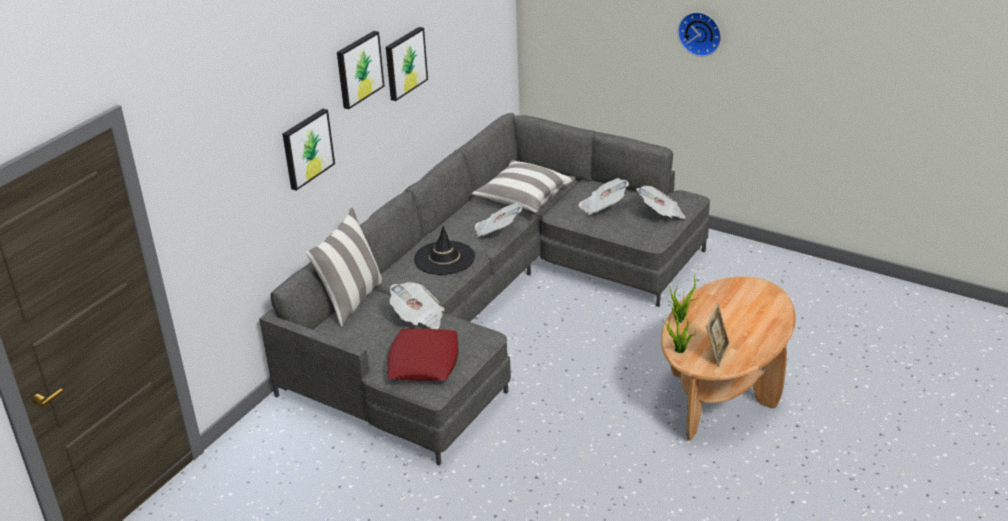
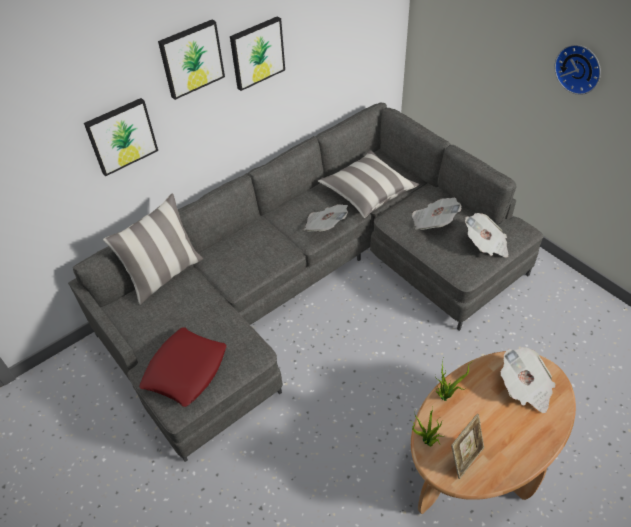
camera: 20 degrees right, 15 degrees up
newspaper [389,282,444,329] -> newspaper moved to [501,347,556,413]
black hat [414,226,475,275] -> none

